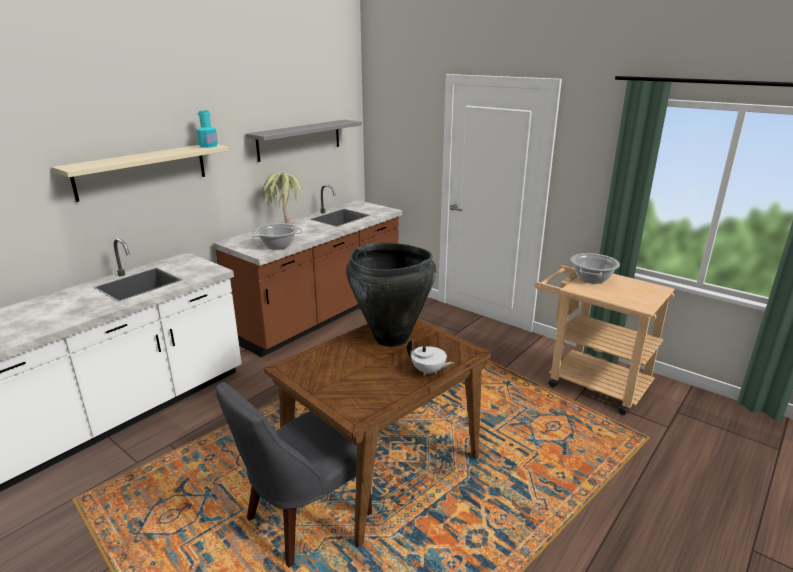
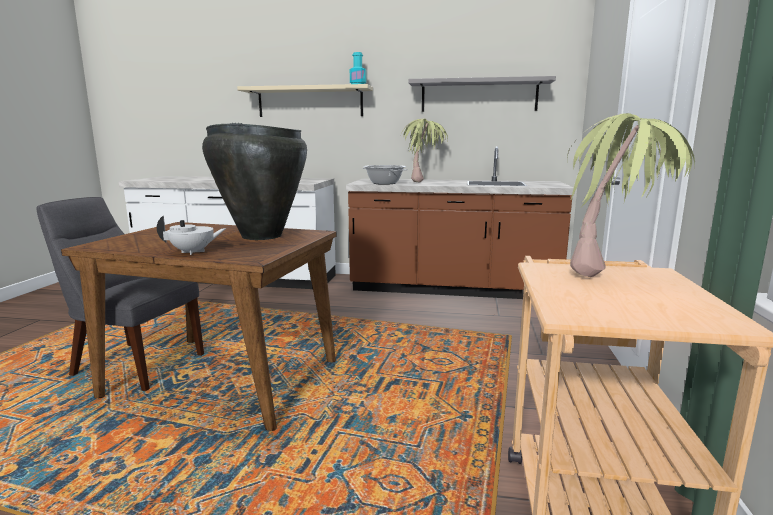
camera: 60 degrees right, 10 degrees down
white teapot [407,339,454,376] -> white teapot turned 105 degrees counterclockwise [157,215,226,255]
cooking pot [570,253,620,284] -> potted plant [567,113,695,277]

